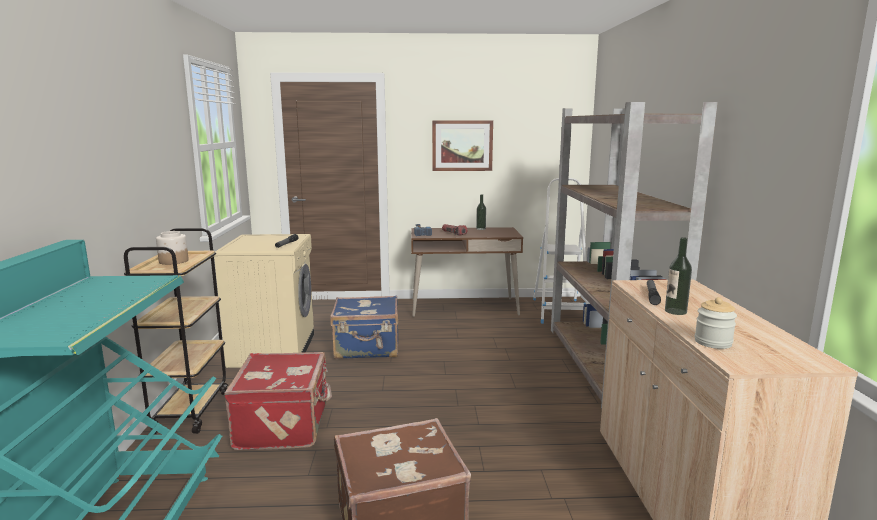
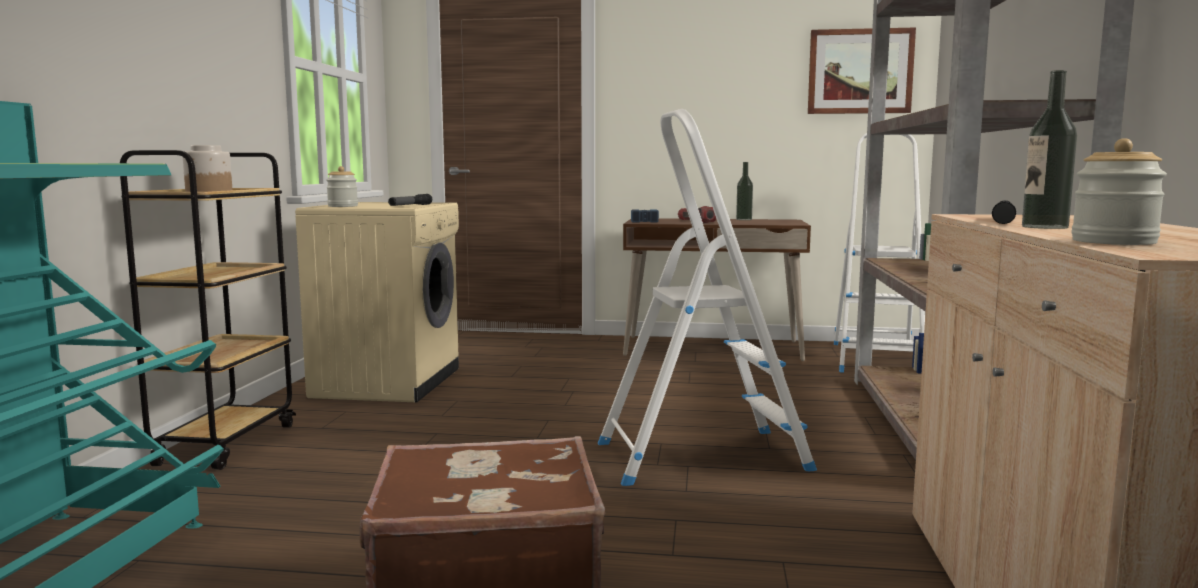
camera: 10 degrees right, 5 degrees down
red suitcase [224,352,332,450] -> none
blue suitcase [330,295,398,359] -> none
picture [432,120,493,171] -> picture moved to [808,28,916,114]
none -> jar [326,166,358,207]
none -> white step ladder [598,109,817,486]

